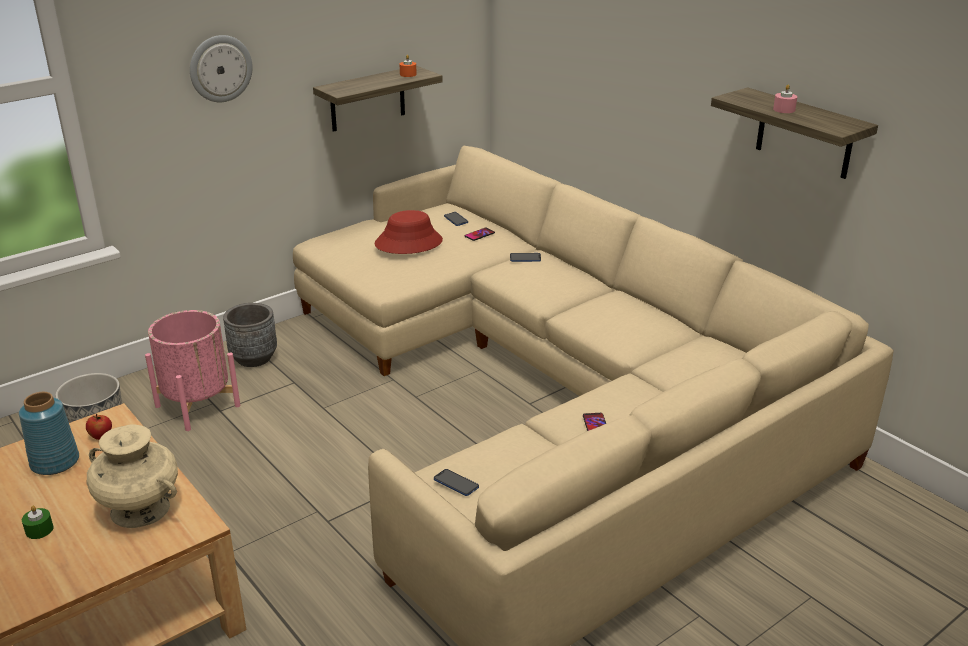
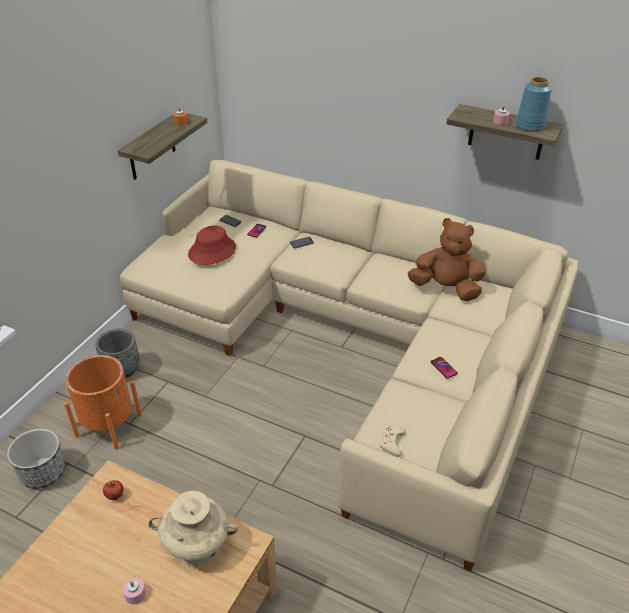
camera: 25 degrees left, 10 degrees up
blue vase [19,392,79,475] -> blue vase moved to [516,77,552,132]
green candle [22,506,54,539] -> pink candle [123,578,146,605]
pink planter [145,310,240,431] -> orange planter [64,355,142,450]
wall clock [190,35,253,102] -> none
phone [434,469,479,496] -> beige game controller [380,426,406,457]
none -> brown plush toy [407,218,486,301]

